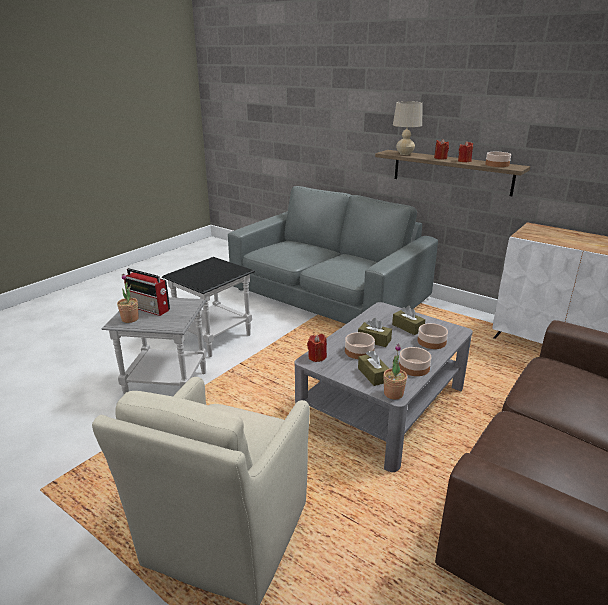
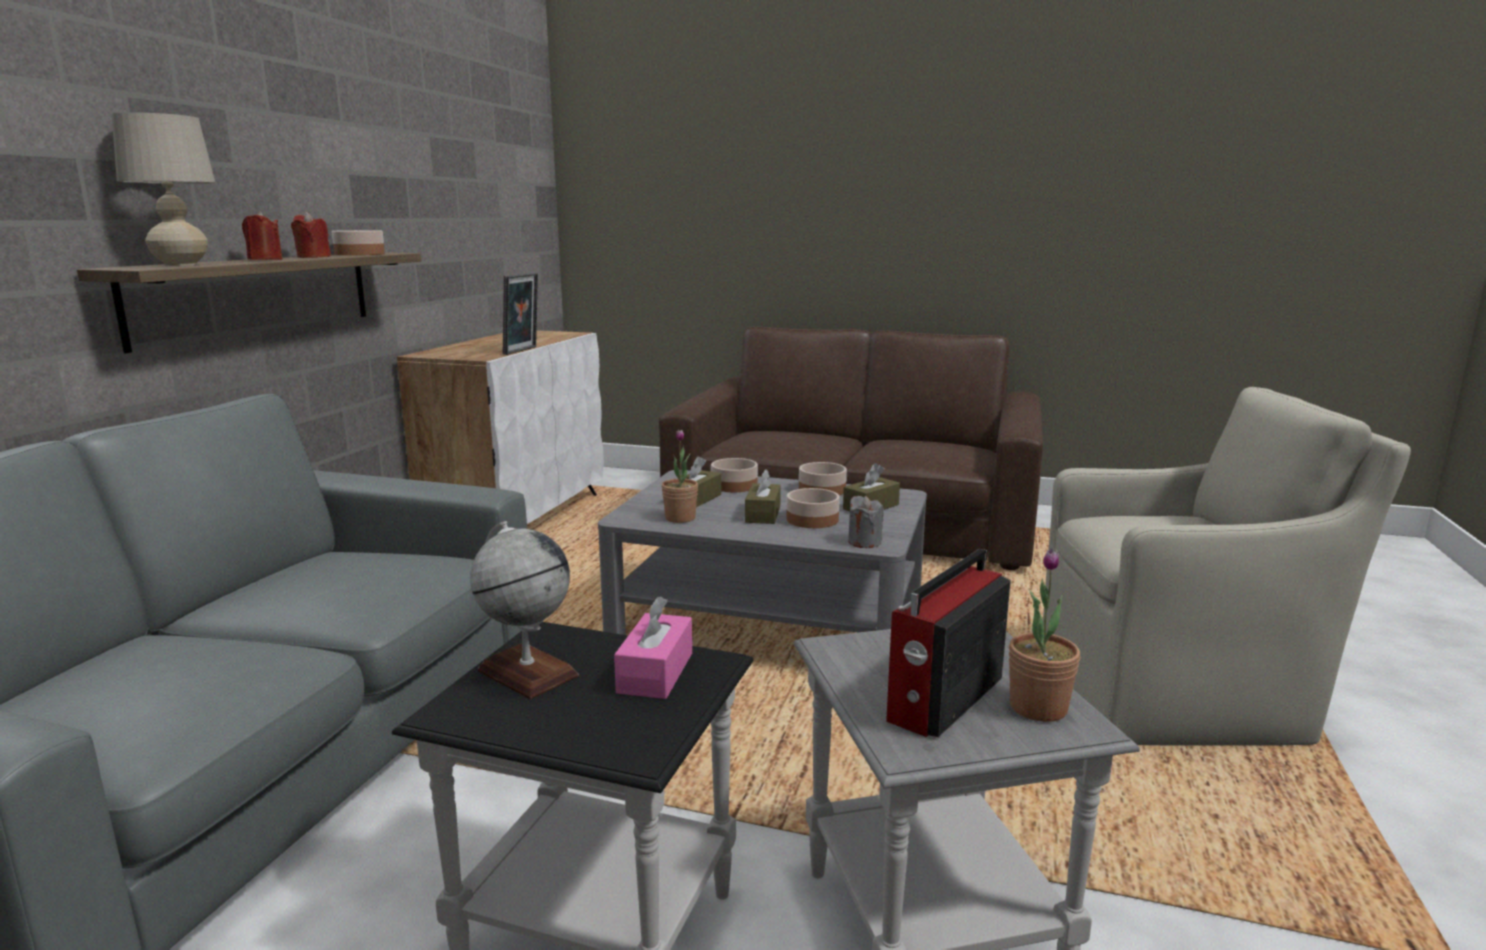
camera: 110 degrees left, 10 degrees down
radio [125,268,170,316] -> radio turned 150 degrees counterclockwise [886,549,1011,737]
red candle [307,334,327,362] -> grey candle [848,496,884,548]
potted plant [383,344,407,400] -> potted plant moved to [662,429,698,523]
none -> globe [470,521,579,699]
none -> picture frame [503,273,538,355]
none -> pink tissue box [614,596,692,699]

